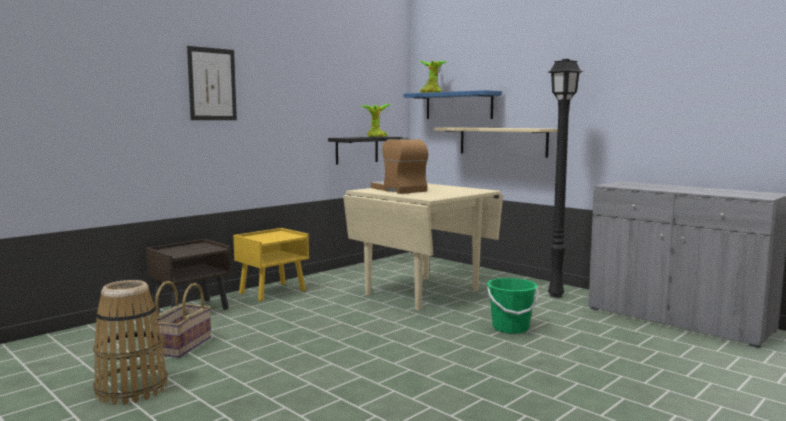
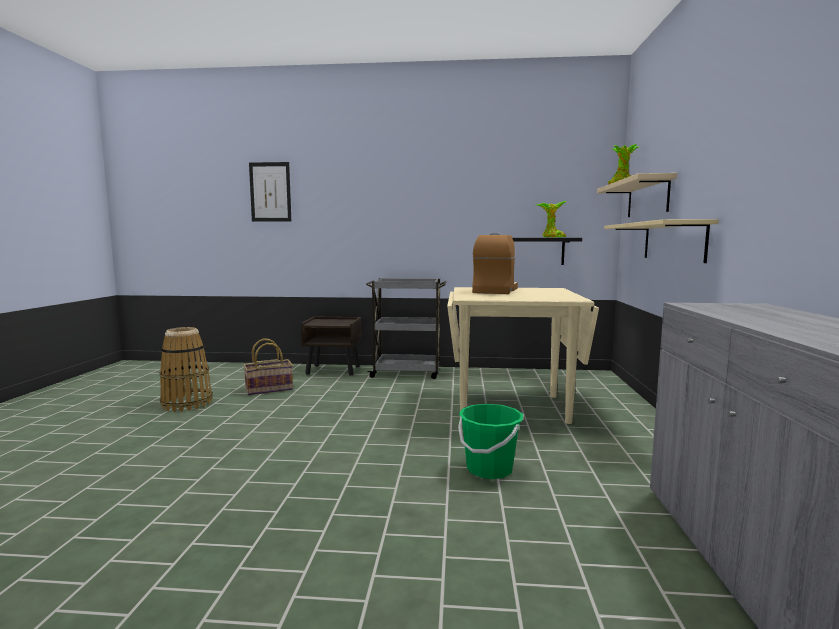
camera: 50 degrees right, 0 degrees up
picture [187,46,237,120] -> picture moved to [249,162,291,222]
yellow nightstand [233,228,309,301] -> grey cart [366,278,446,379]
blue shelf [404,90,502,119] -> beige shelf [597,173,677,217]
black floor lamp [548,59,583,298] -> none

